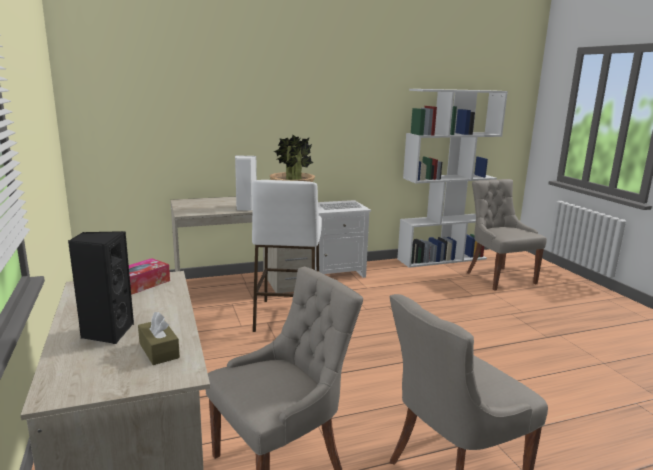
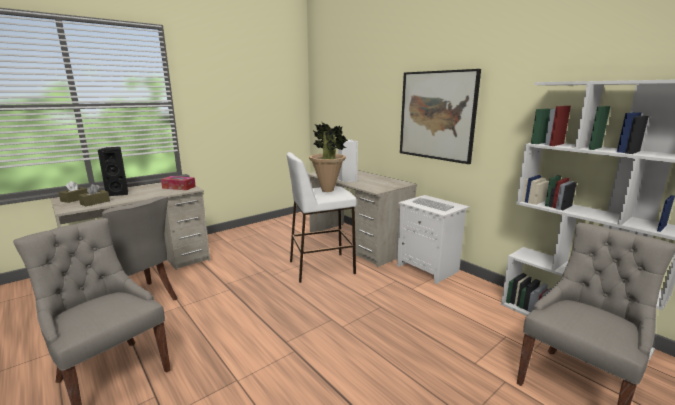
camera: 70 degrees right, 0 degrees up
none -> brown tissue box [58,181,88,203]
none -> picture [400,69,481,164]

